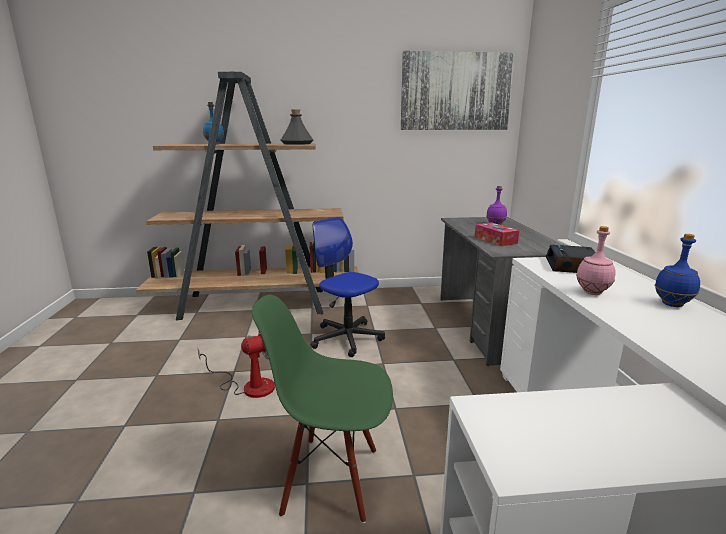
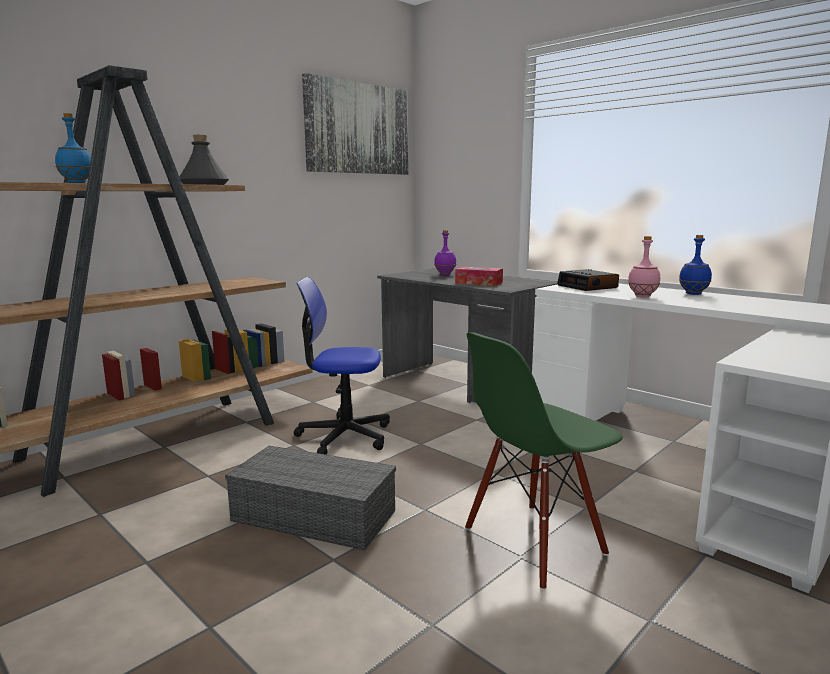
camera: 40 degrees left, 5 degrees down
fan [198,332,275,398] -> grey storage box [225,446,396,550]

